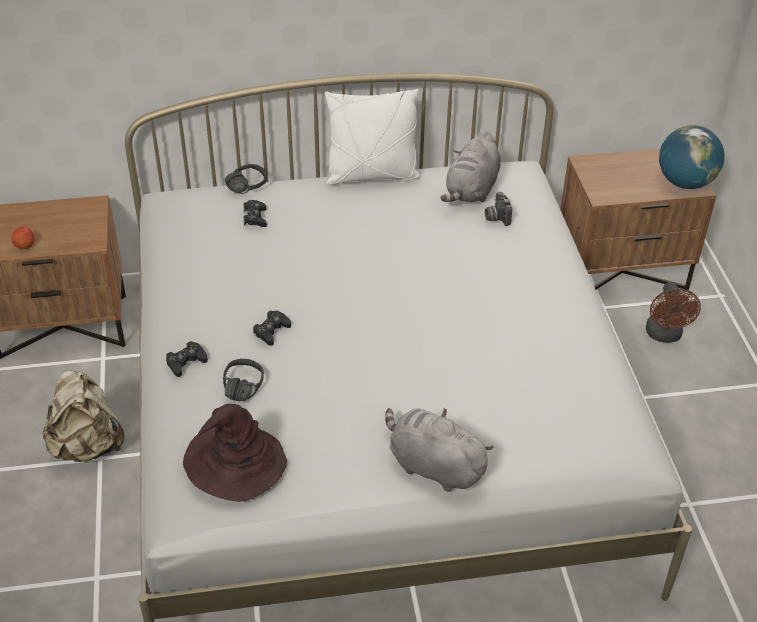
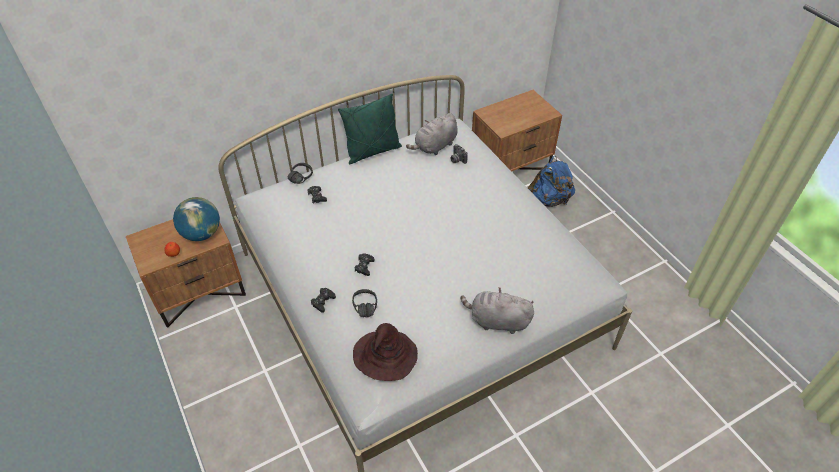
camera: 20 degrees left, 5 degrees up
beige backpack [43,370,125,463] -> none
white pillow [325,89,420,185] -> green pillow [338,94,402,164]
grey plush toy [440,131,501,203] -> grey plush toy turned 45 degrees clockwise [406,113,458,155]
brown fan [646,282,701,343] -> blue backpack [528,156,575,207]
globe [659,125,724,189] -> globe moved to [173,197,220,241]

